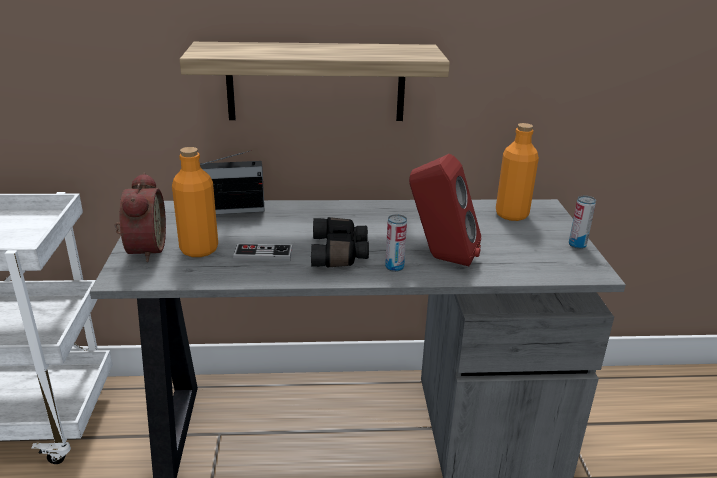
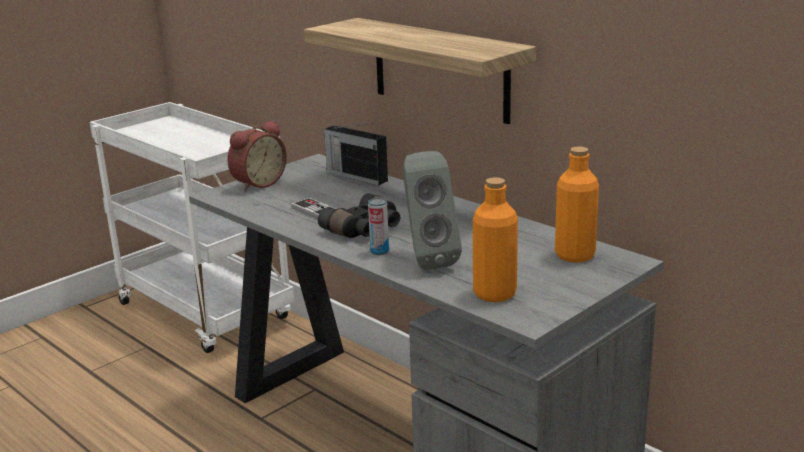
camera: 50 degrees right, 5 degrees down
orange bottle [172,147,218,257] -> orange bottle moved to [473,177,518,302]
red speaker [409,154,481,266] -> grey speaker [402,151,462,270]
can [569,196,596,249] -> none

